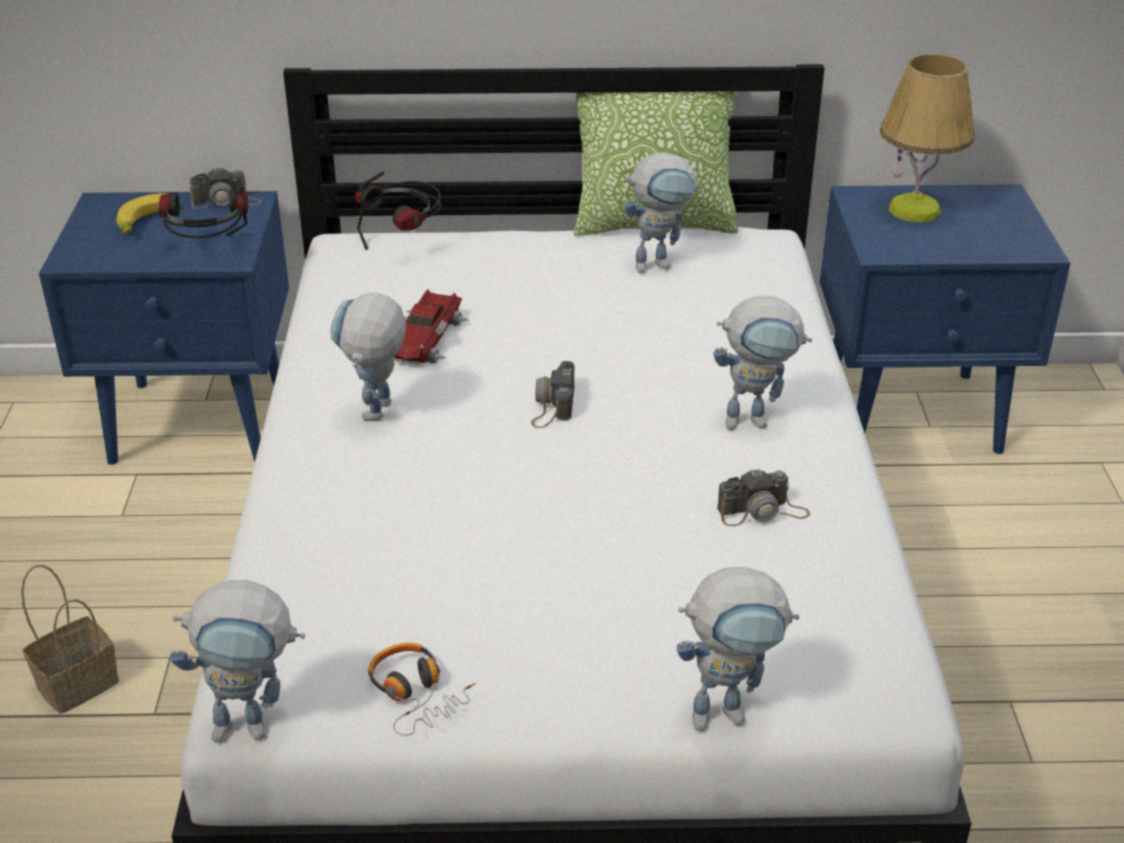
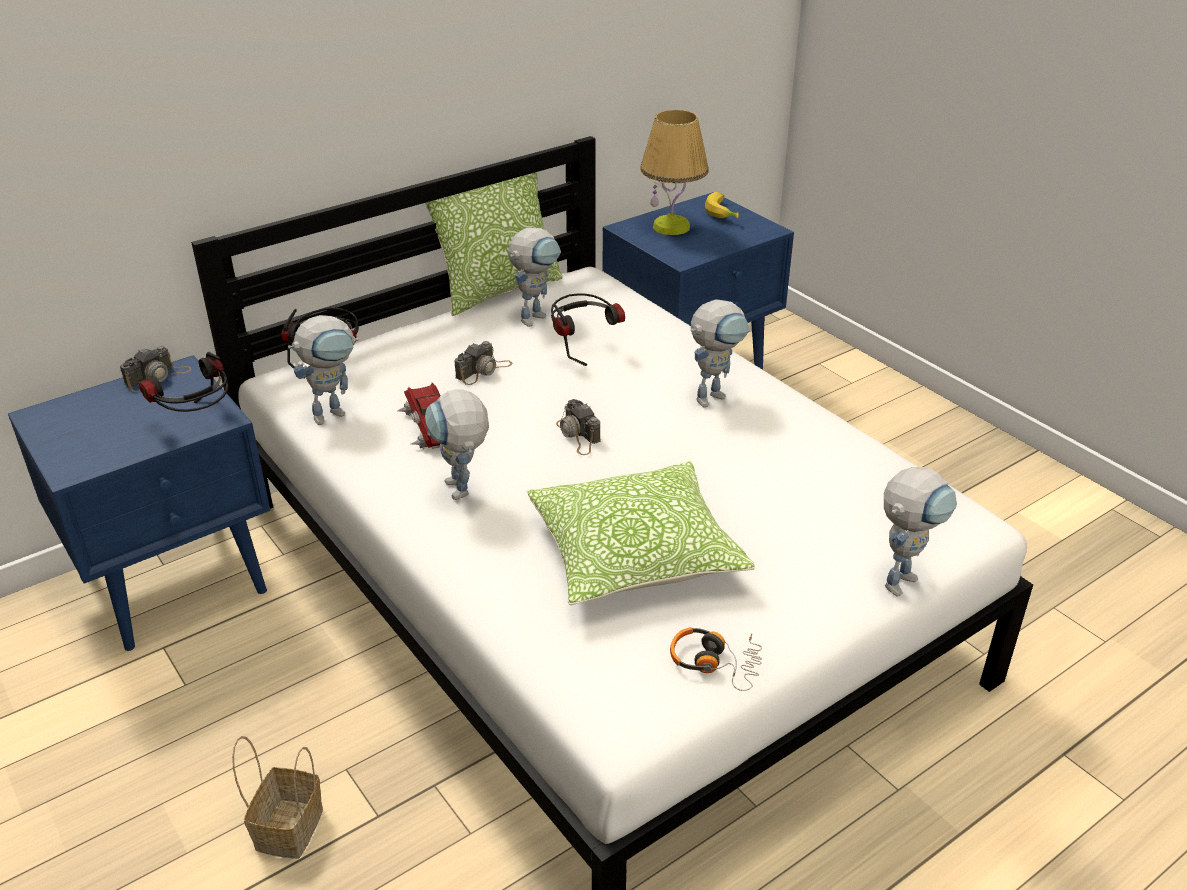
camera: 35 degrees left, 0 degrees up
banana [116,193,168,235] -> banana moved to [705,192,739,219]
toy robot [170,580,305,742] -> toy robot moved to [288,315,359,425]
camera [717,468,810,526] -> camera moved to [455,341,512,385]
none -> pillow [527,461,755,605]
none -> headphones [551,293,625,366]

